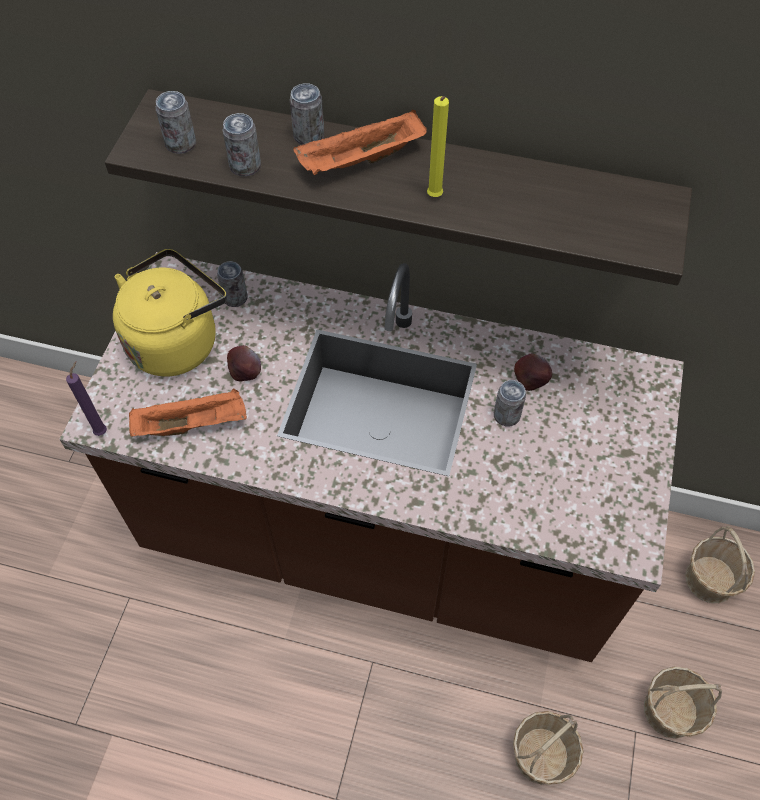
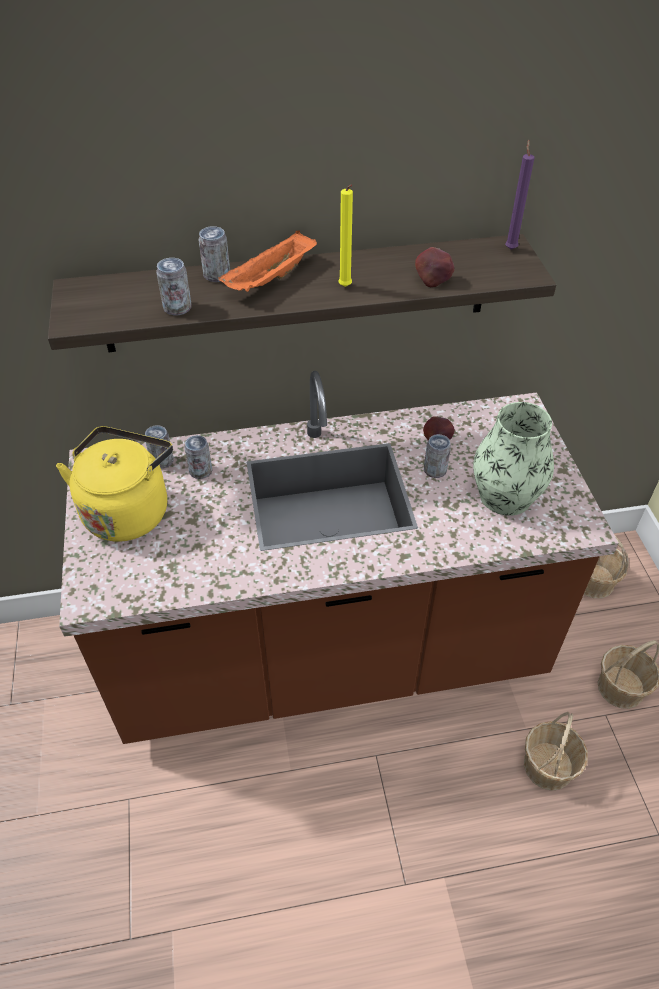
camera: 25 degrees left, 10 degrees down
purple candle [66,362,107,436] -> purple candle moved to [505,140,535,249]
orange tray [129,388,247,437] -> none
can [156,91,196,154] -> can moved to [185,435,213,479]
apple [227,345,261,382] -> apple moved to [415,247,455,287]
none -> vase [473,402,554,516]

